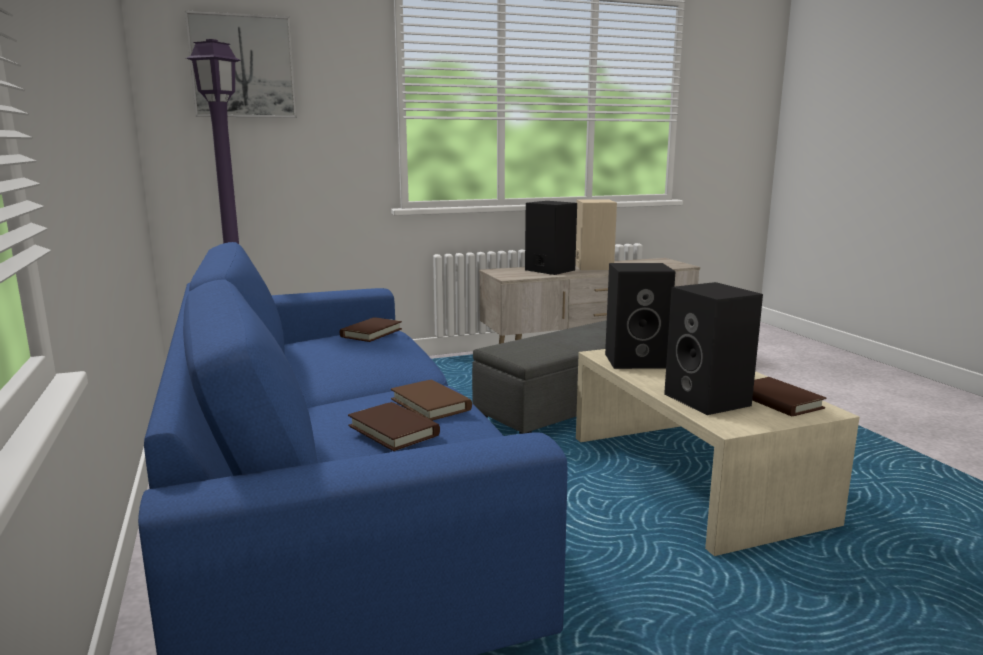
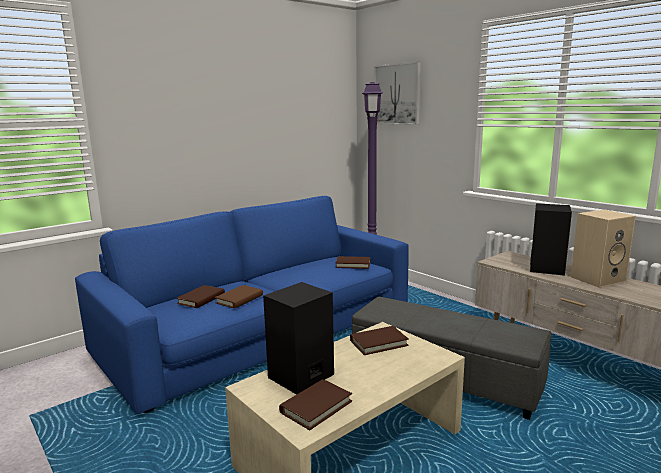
camera: 70 degrees right, 0 degrees up
black speaker [605,263,676,369] -> brown book [350,326,409,355]

